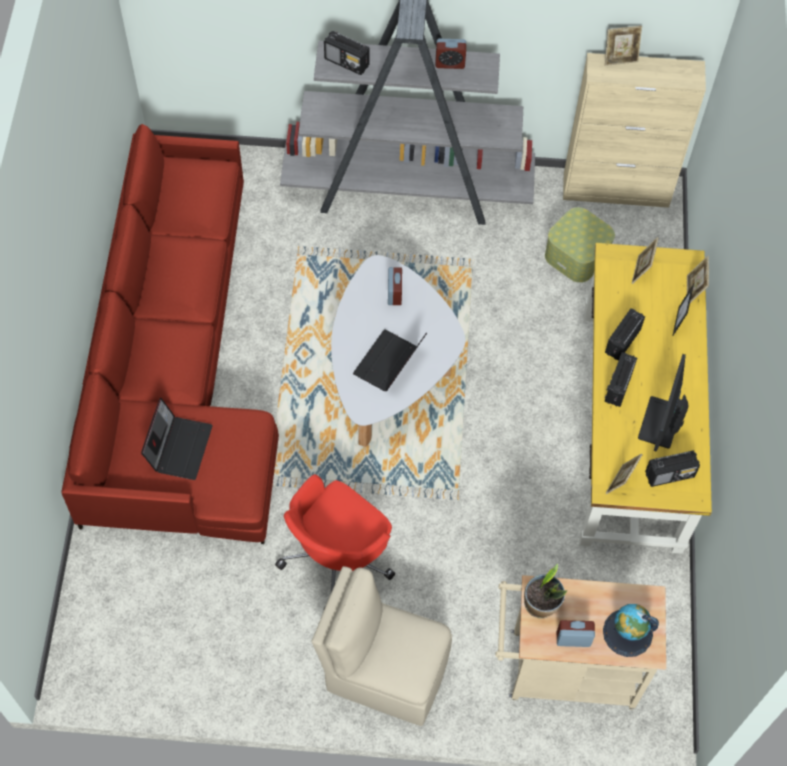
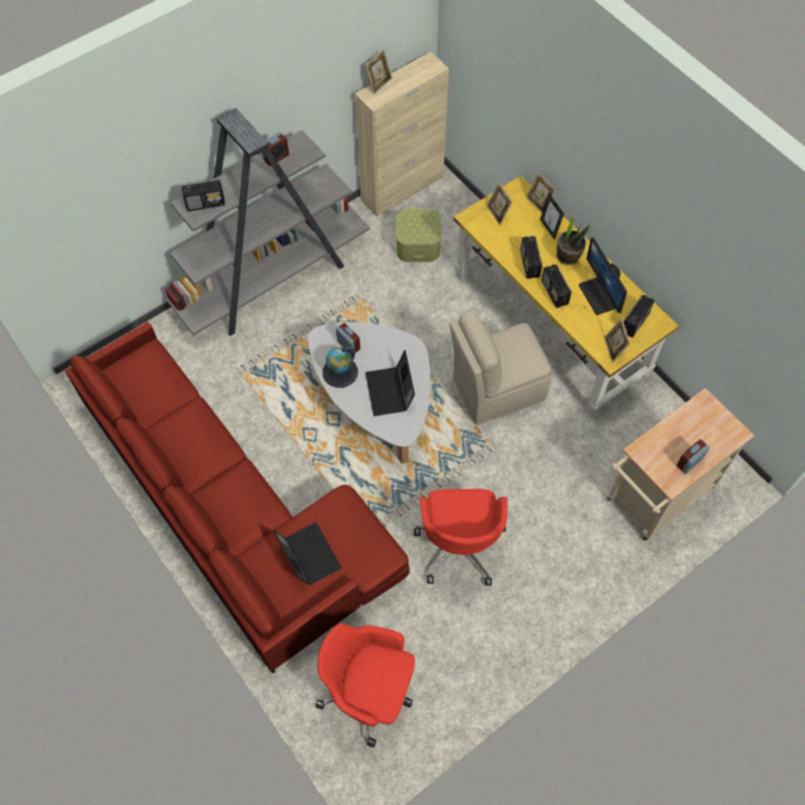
camera: 40 degrees left, 0 degrees up
beige chair [311,566,452,726] -> beige chair moved to [449,310,552,424]
potted plant [524,564,567,619] -> potted plant moved to [556,214,590,265]
globe [603,604,659,657] -> globe moved to [322,347,358,388]
none -> red office chair [316,623,415,747]

